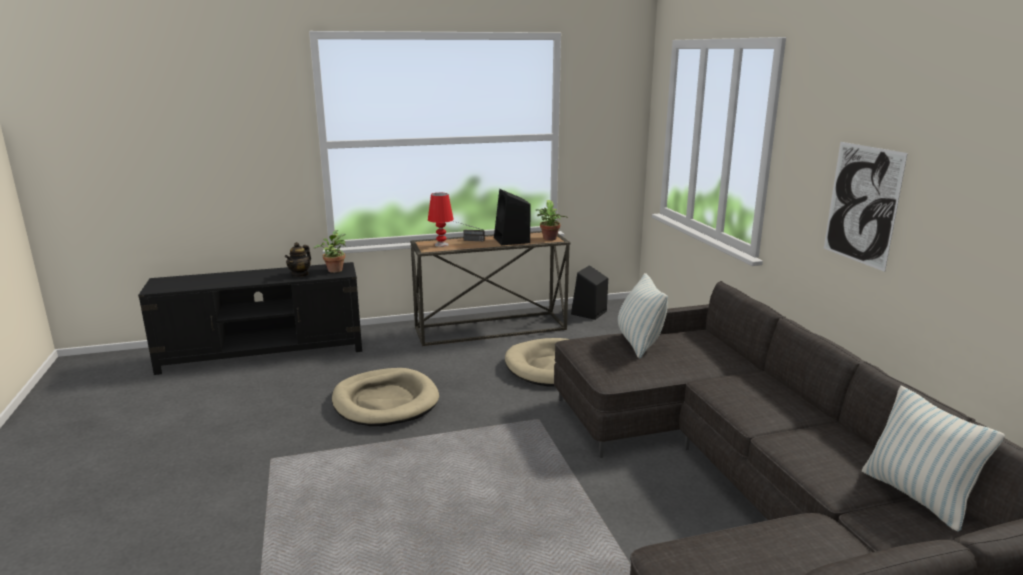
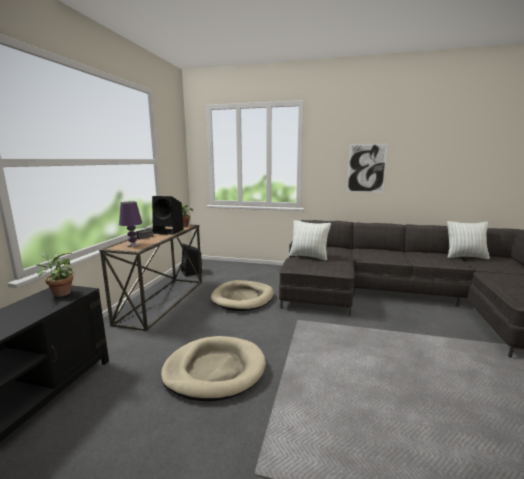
camera: 60 degrees left, 5 degrees down
teapot [285,242,311,277] -> none
red table lamp [428,193,454,247] -> purple table lamp [119,201,142,246]

